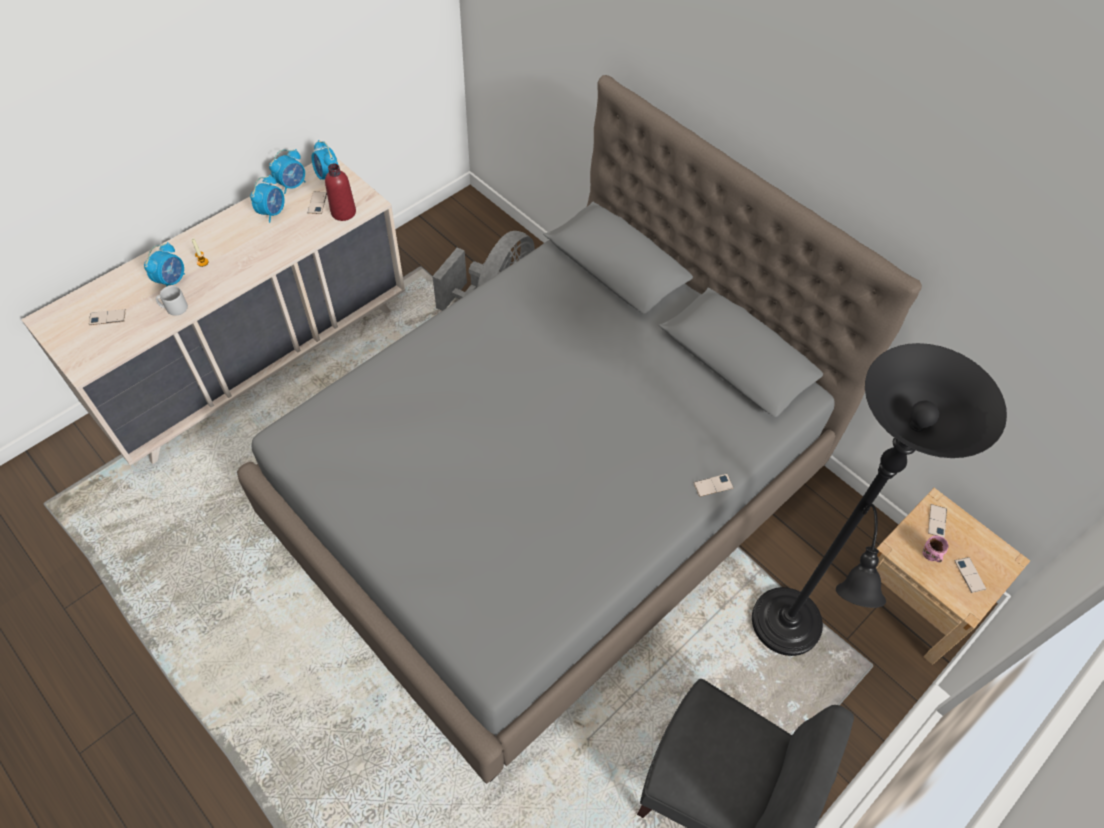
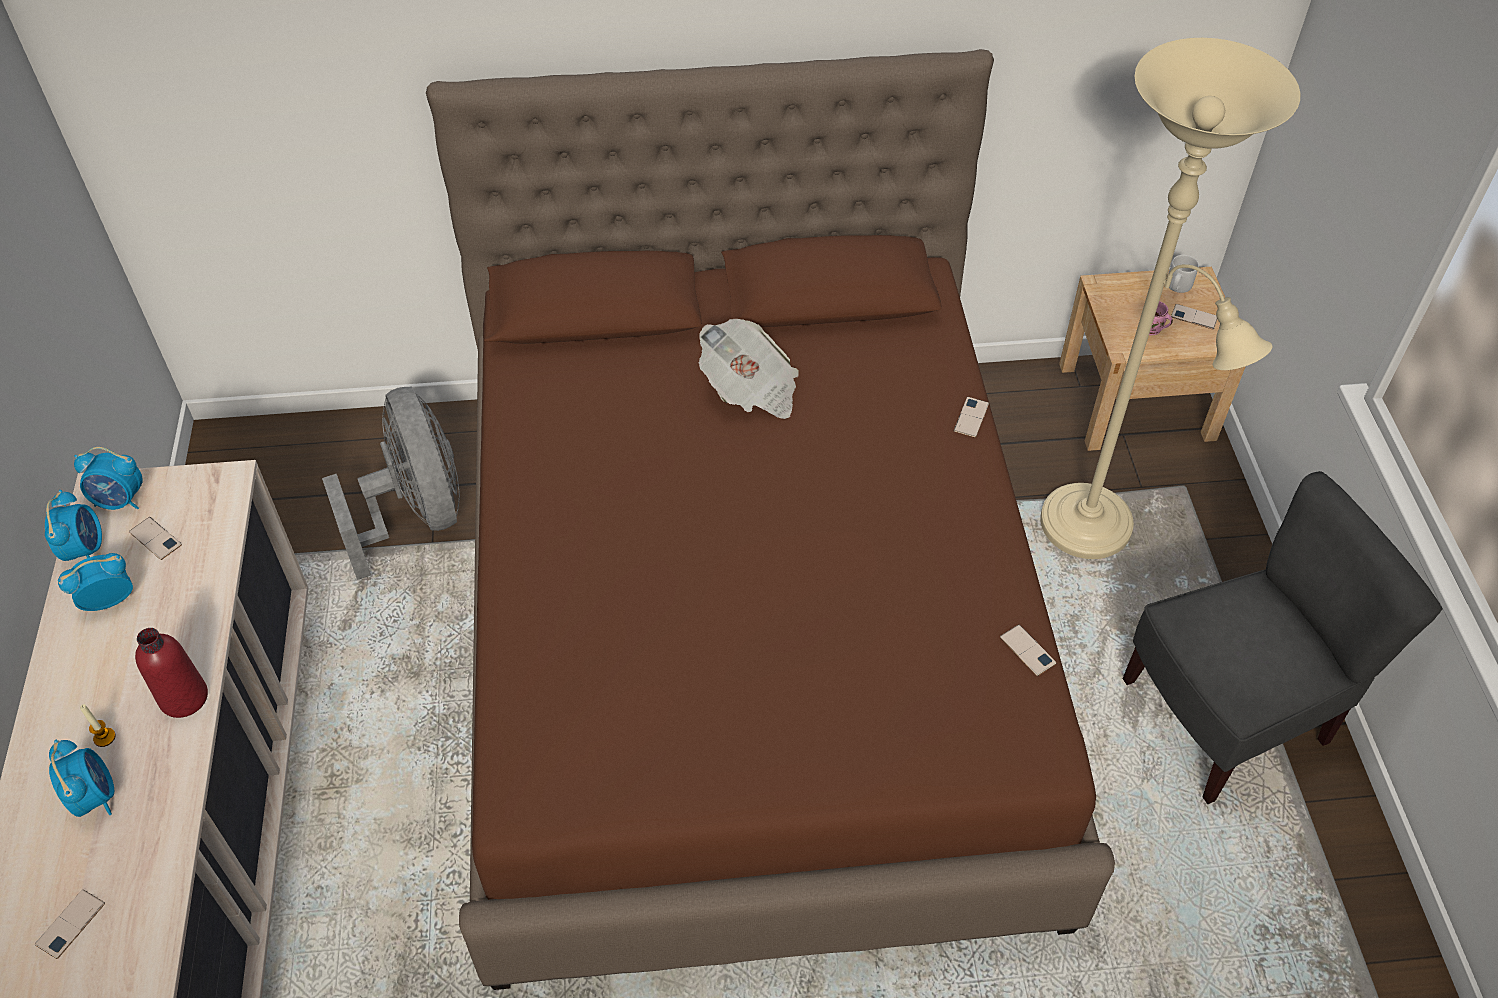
camera: 50 degrees left, 5 degrees down
grey mug [156,286,188,316] -> grey mug moved to [1168,255,1199,293]
grey bed [237,75,922,784] -> brown bed [426,49,1115,990]
alarm clock [250,175,285,223] -> alarm clock turned 90 degrees counterclockwise [58,553,133,611]
red bottle [325,163,356,221] -> red bottle moved to [135,628,208,718]
black floor lamp [752,343,1007,656] -> beige floor lamp [1040,38,1300,559]
phone [928,504,947,538] -> phone moved to [1000,624,1057,676]
none -> newspaper [699,319,799,419]

